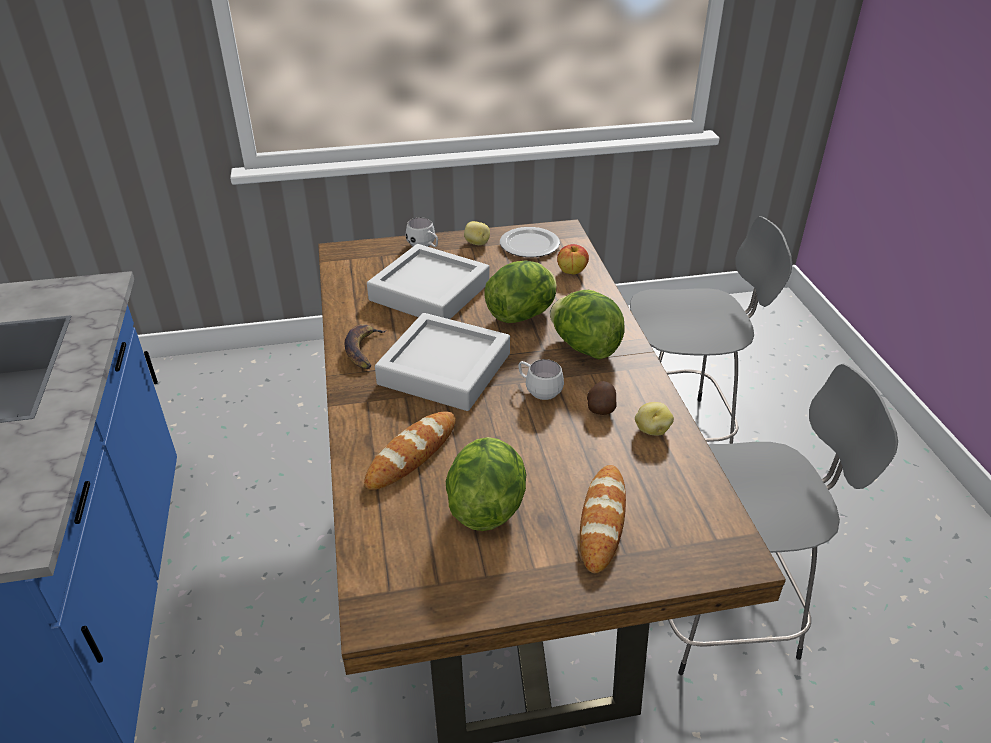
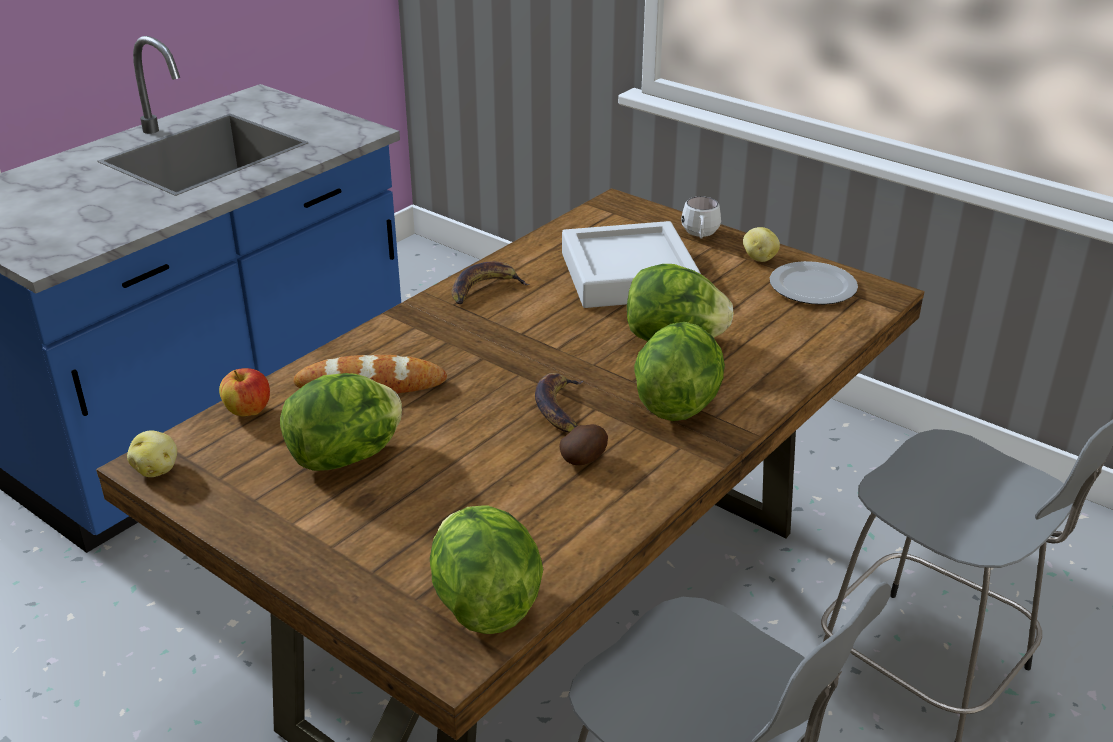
camera: 50 degrees right, 5 degrees down
grey tray [375,313,510,411] -> none
white mug [518,359,564,400] -> banana [535,373,583,432]
apple [557,244,589,275] -> apple moved to [219,368,270,416]
bread [580,465,626,573] -> none
potato [635,402,674,435] -> potato moved to [127,431,177,477]
none -> lettuce [430,505,544,634]

